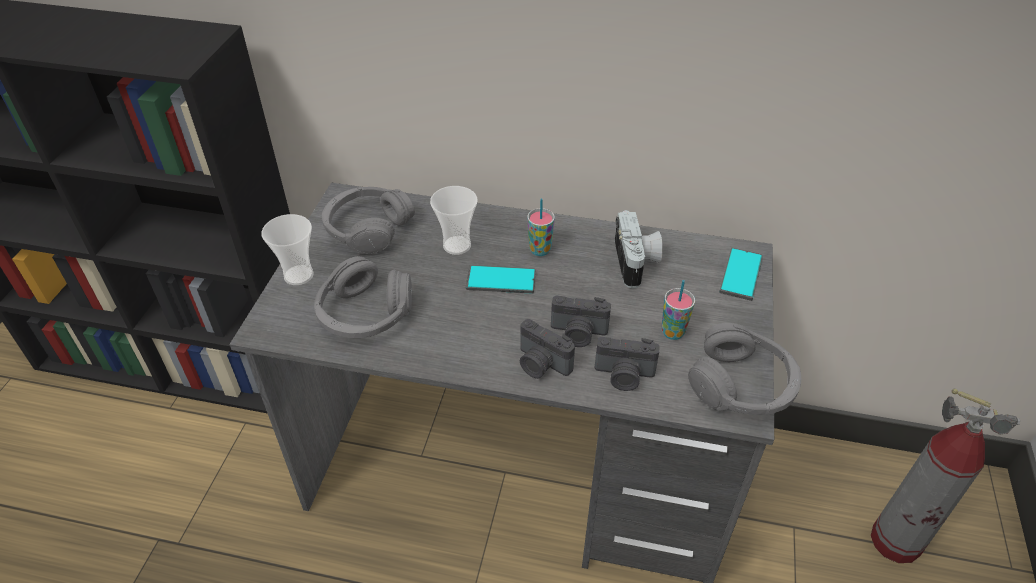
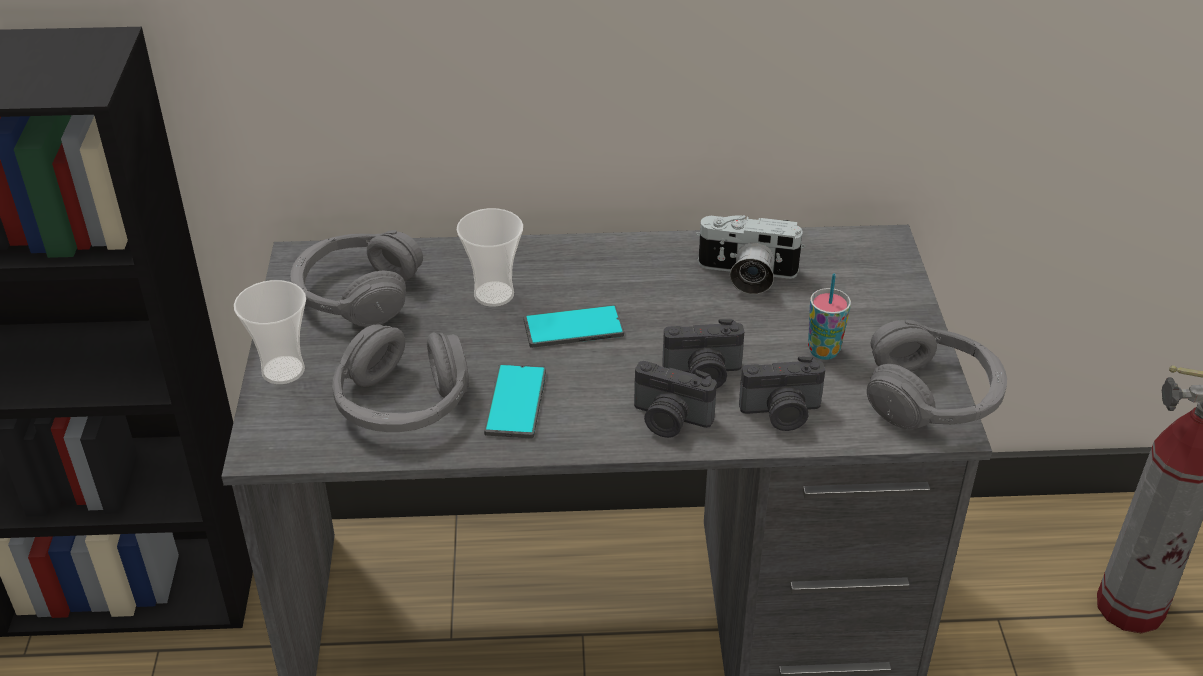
camera: 15 degrees left, 5 degrees down
cup [527,199,555,256] -> none
camera [615,210,663,289] -> camera turned 120 degrees clockwise [696,215,805,294]
phone [719,248,763,301] -> phone moved to [484,364,546,439]

